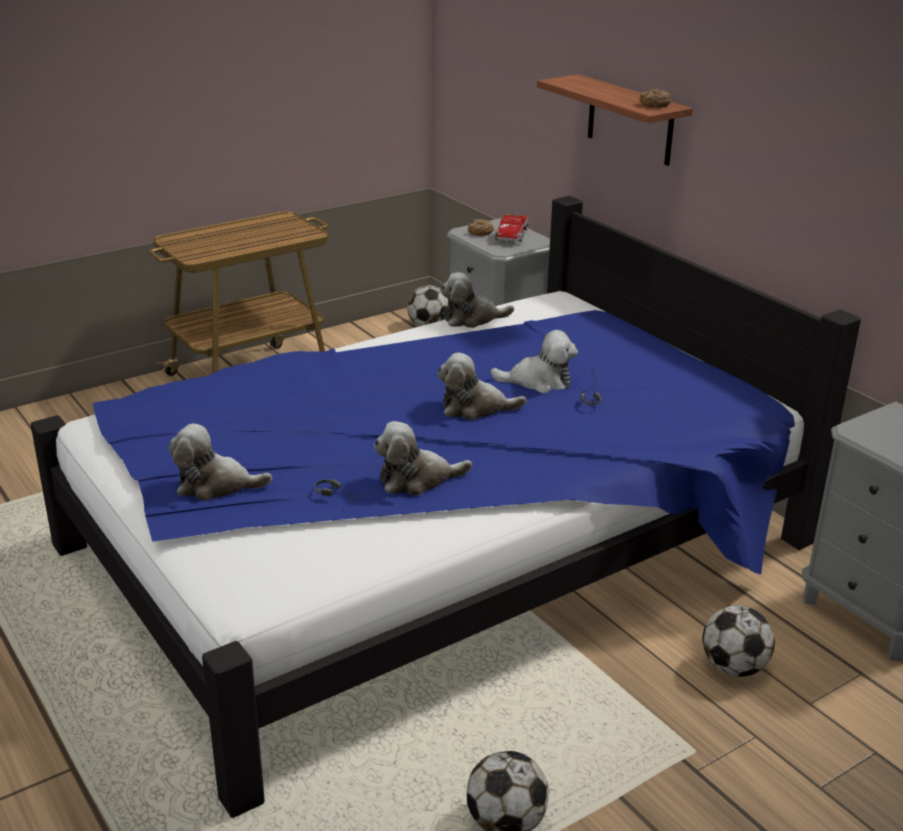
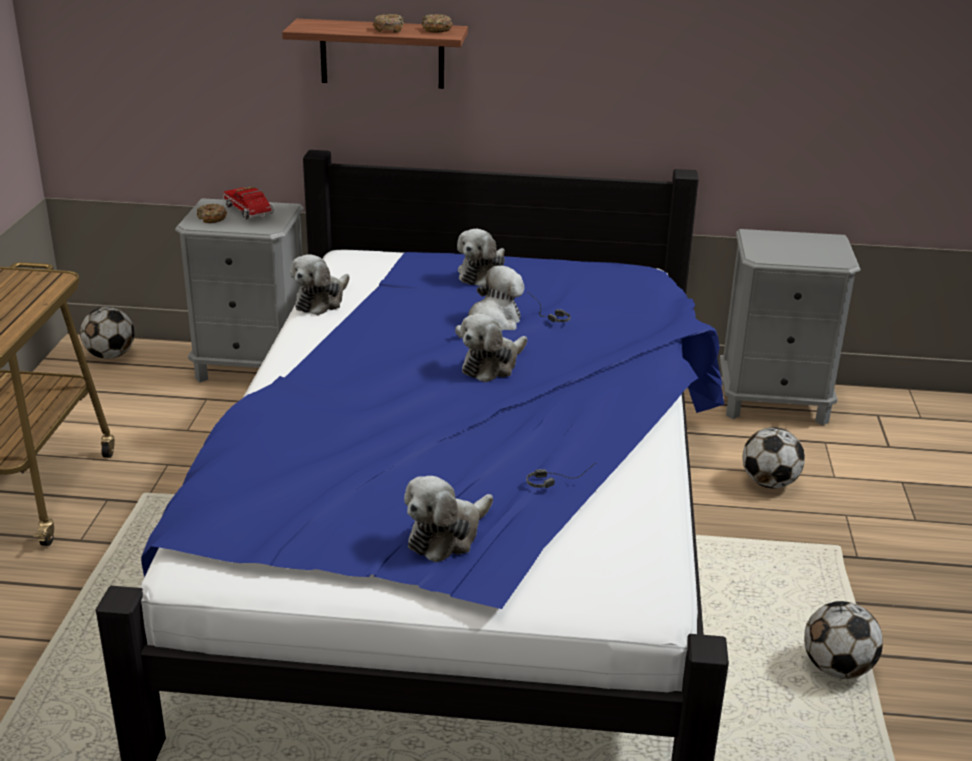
camera: 50 degrees left, 0 degrees up
plush toy [374,421,472,495] -> plush toy moved to [457,229,505,287]
none -> donut [373,14,404,33]

